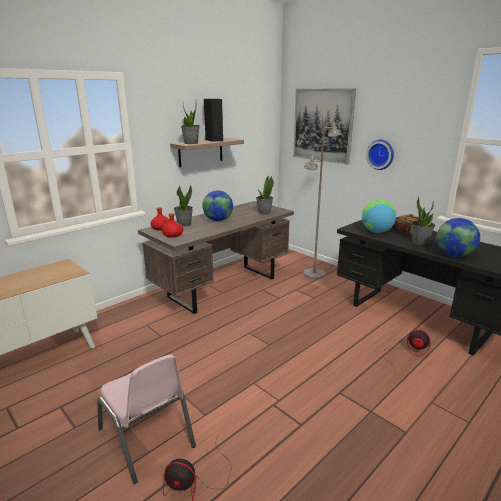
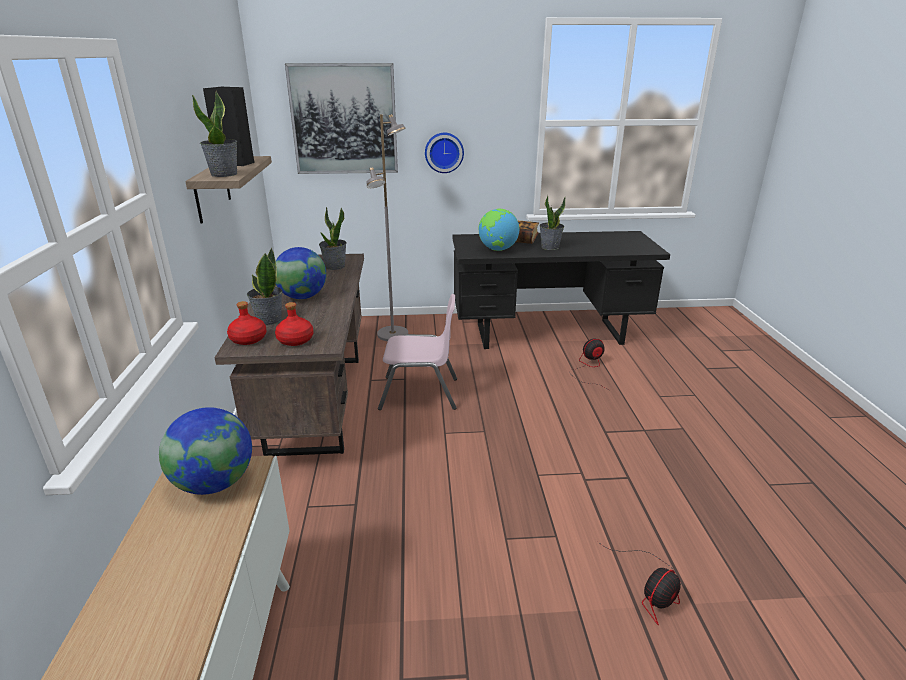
camera: 50 degrees left, 5 degrees up
pink chair [97,354,196,484] -> pink chair moved to [378,294,457,410]
globe [436,218,480,257] -> globe moved to [159,407,252,495]

